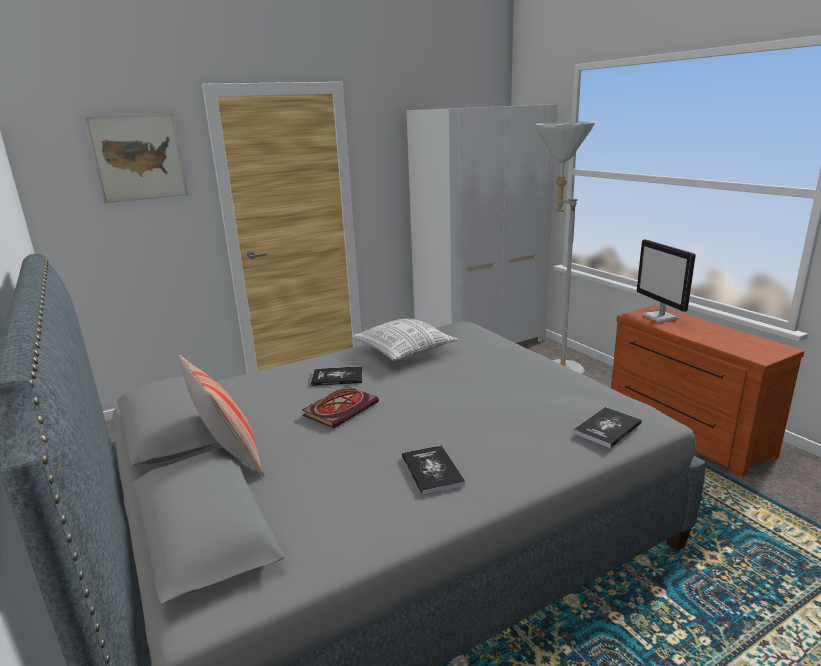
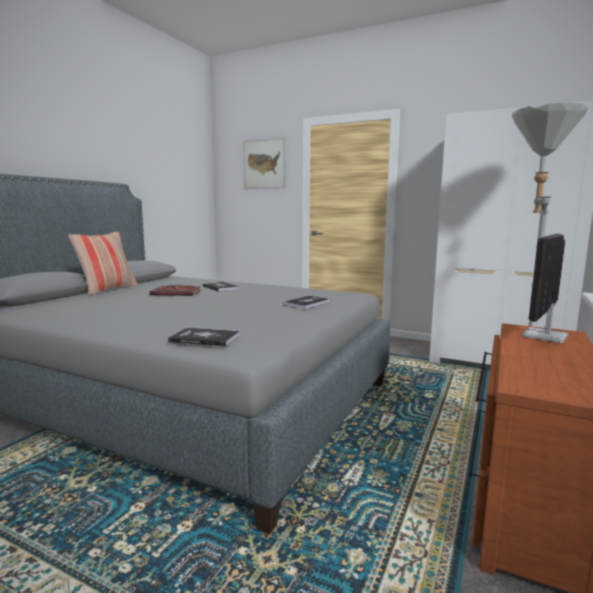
camera: 55 degrees right, 10 degrees down
pillow [352,319,458,361] -> none
book [402,445,465,496] -> book moved to [283,296,331,309]

